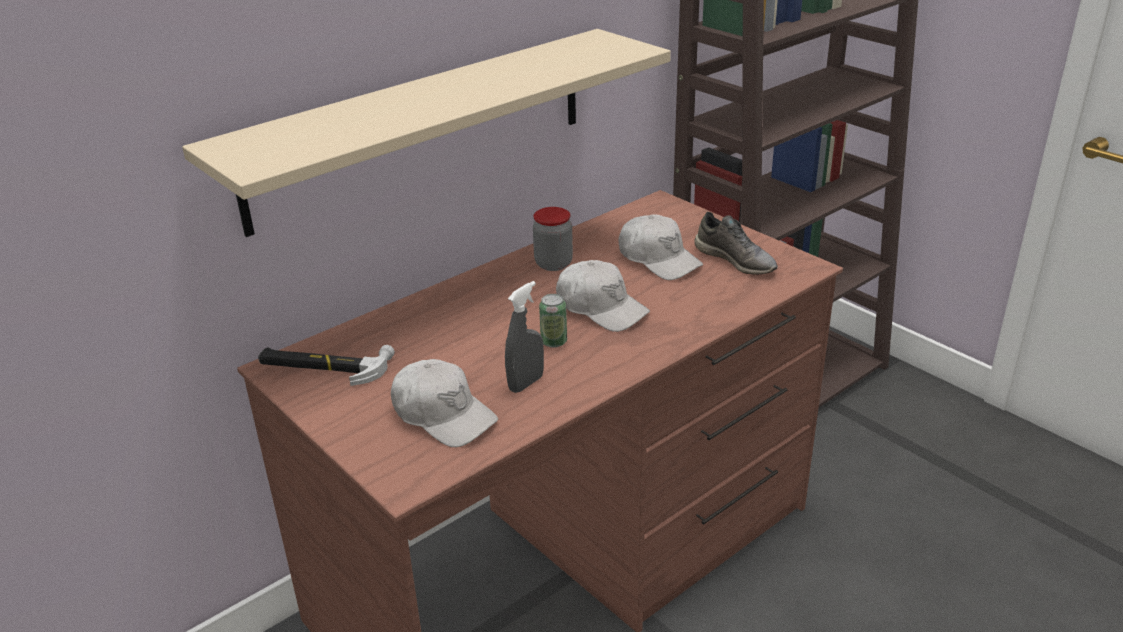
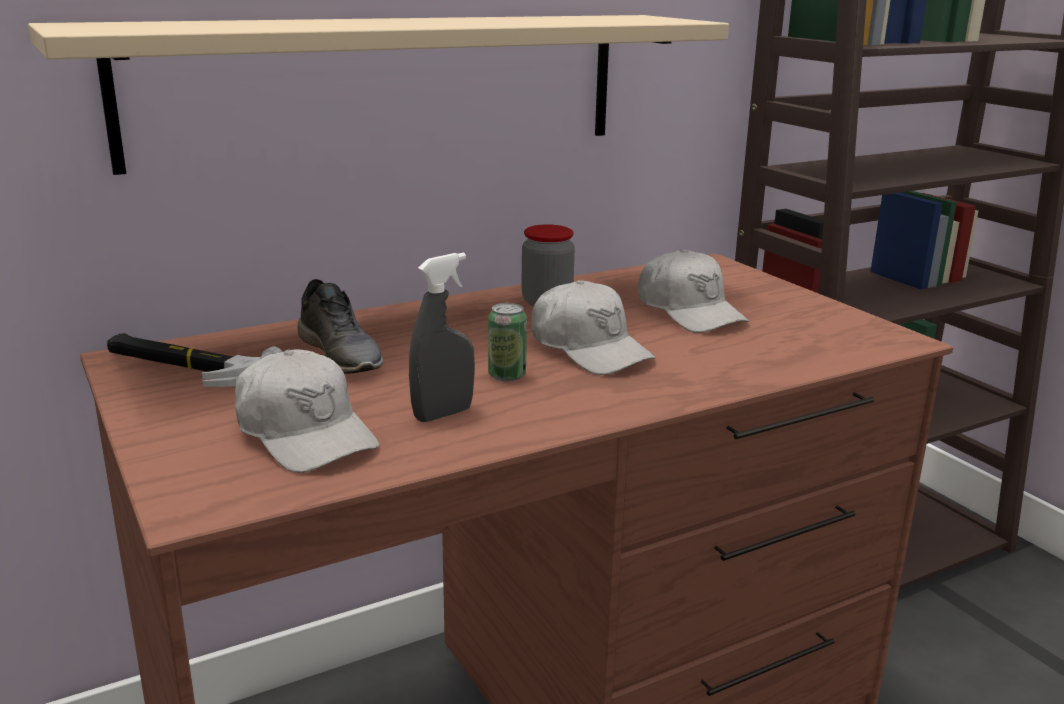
camera: 10 degrees right, 10 degrees down
grey shoe [694,212,778,275] -> grey shoe moved to [297,279,383,374]

